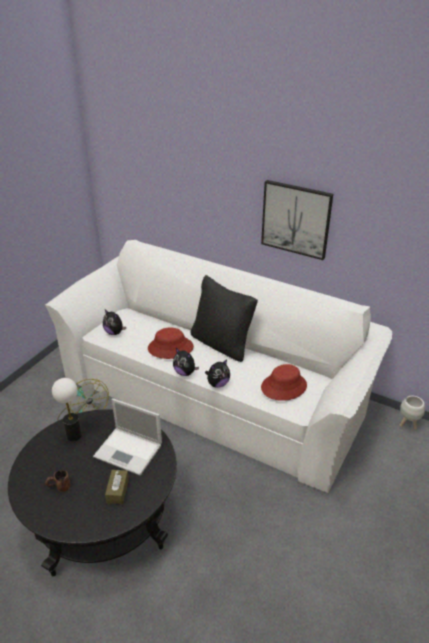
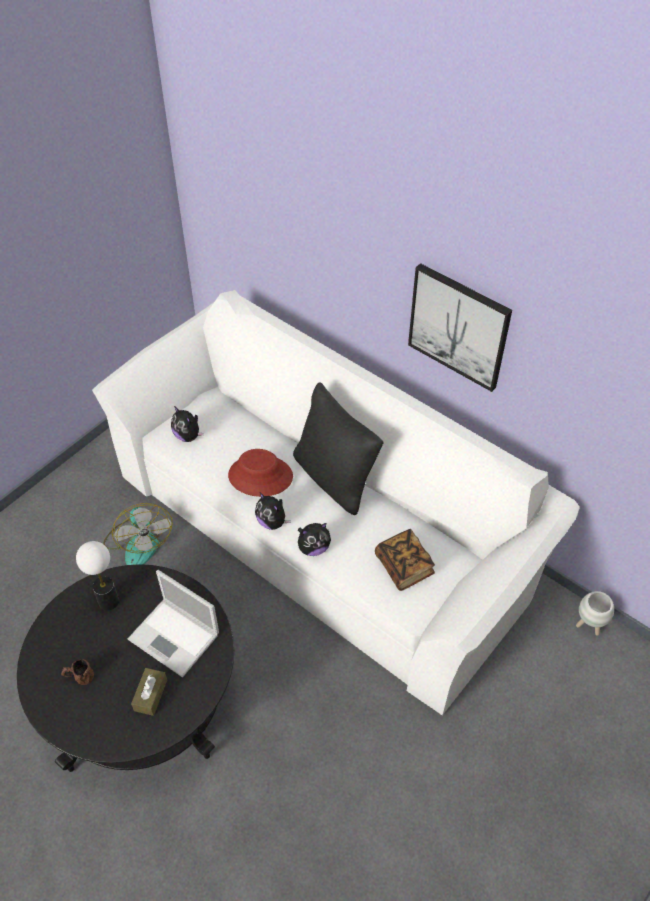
camera: 10 degrees right, 15 degrees up
red hat [261,364,307,401] -> book [375,529,435,591]

